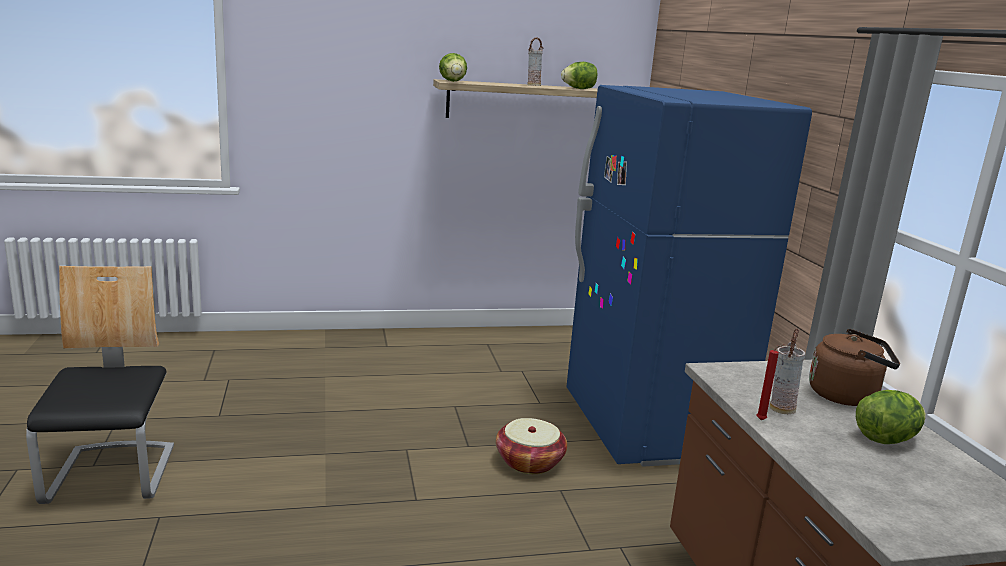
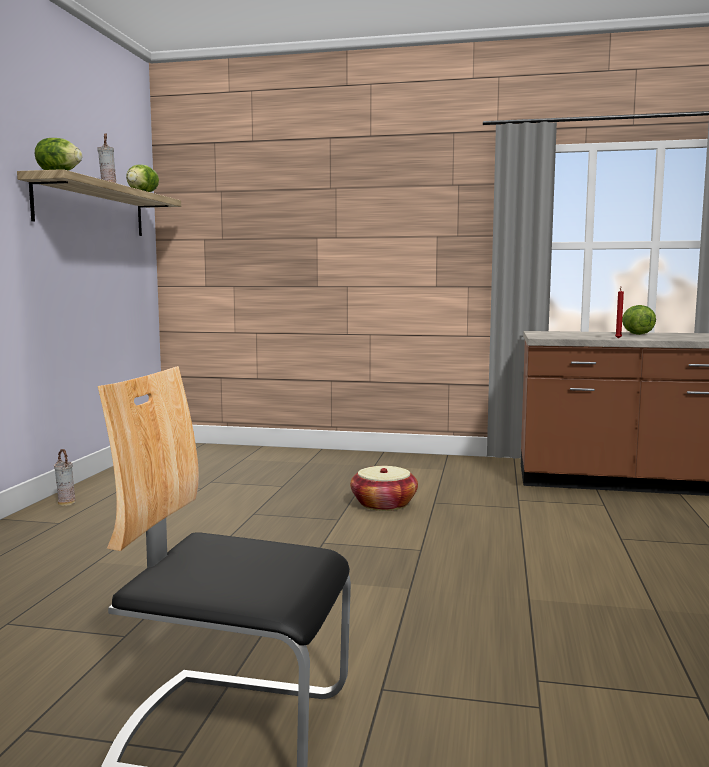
camera: 65 degrees left, 10 degrees down
blue fridge [566,85,812,467] -> none
vase [770,329,805,414] -> vase moved to [54,449,76,506]
brown kettle [809,329,900,406] -> none

